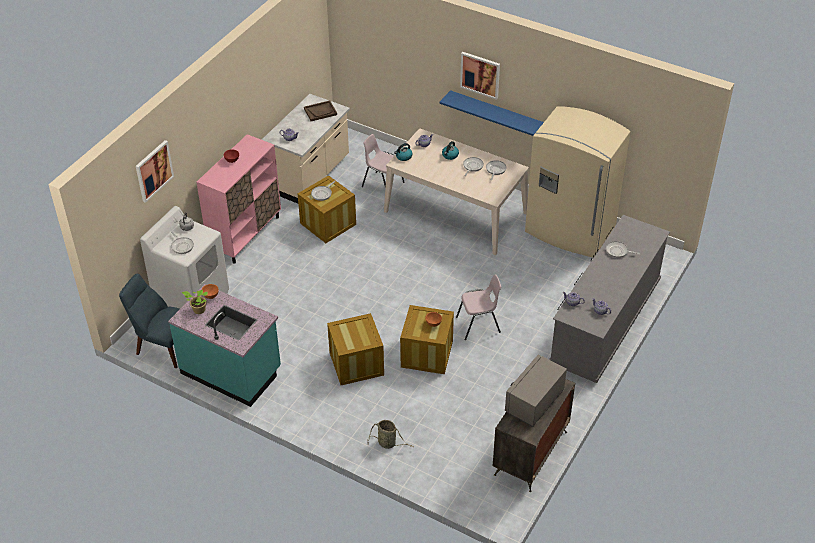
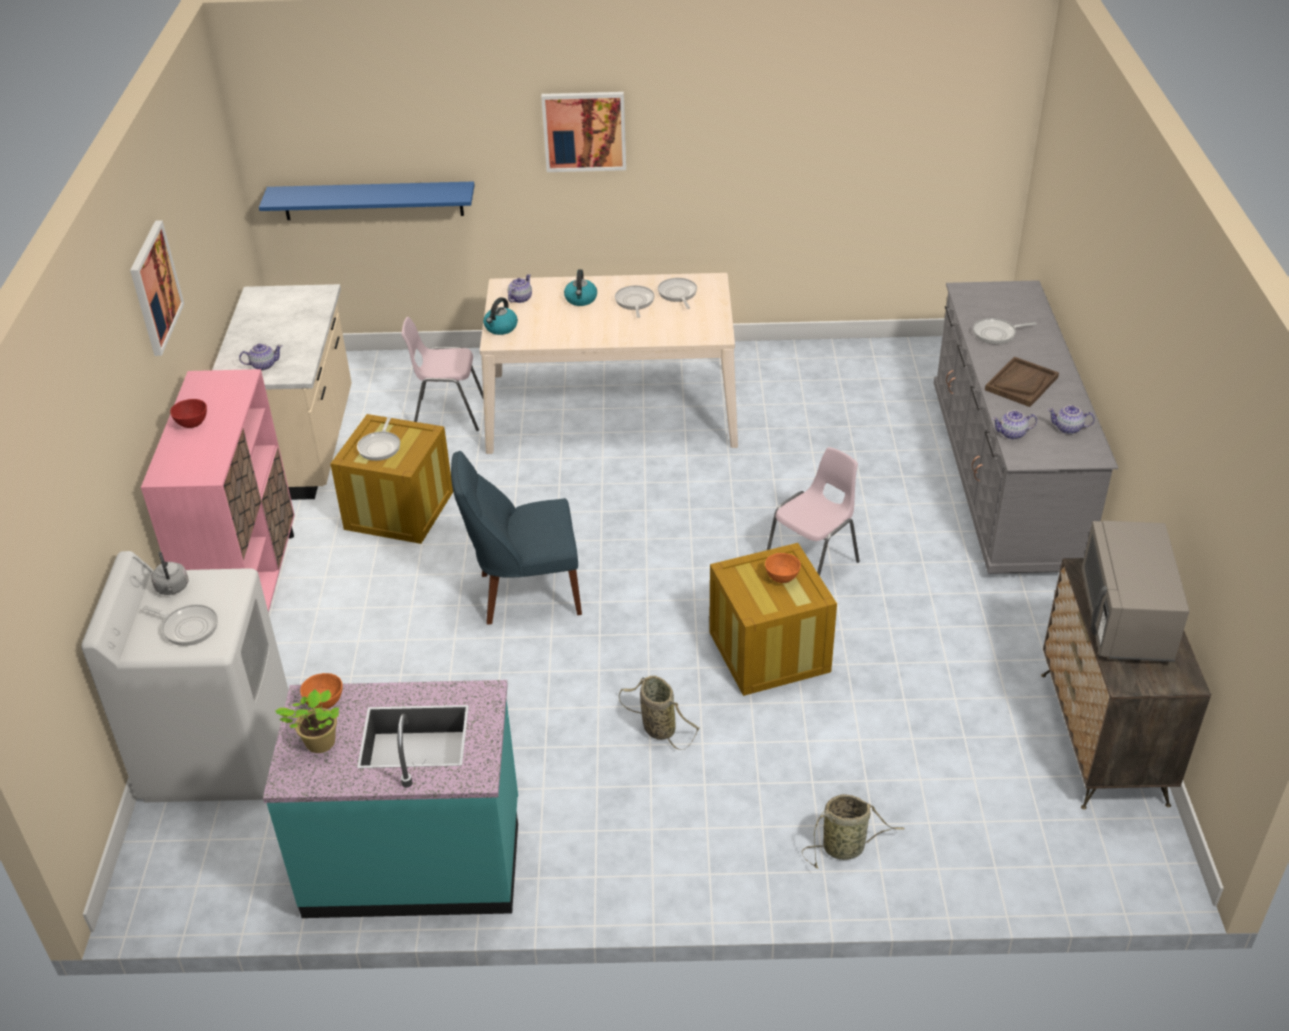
camera: 30 degrees left, 5 degrees down
blue chair [119,274,180,368] -> blue chair moved to [451,451,582,625]
picture [136,140,174,203] -> picture moved to [130,220,184,356]
brown tray [304,101,337,121] -> brown tray moved to [985,357,1059,407]
crate [327,313,384,385] -> basket [619,676,699,750]
blue shelf [440,90,544,136] -> blue shelf moved to [259,181,475,220]
beige fridge [525,106,630,258] -> none

